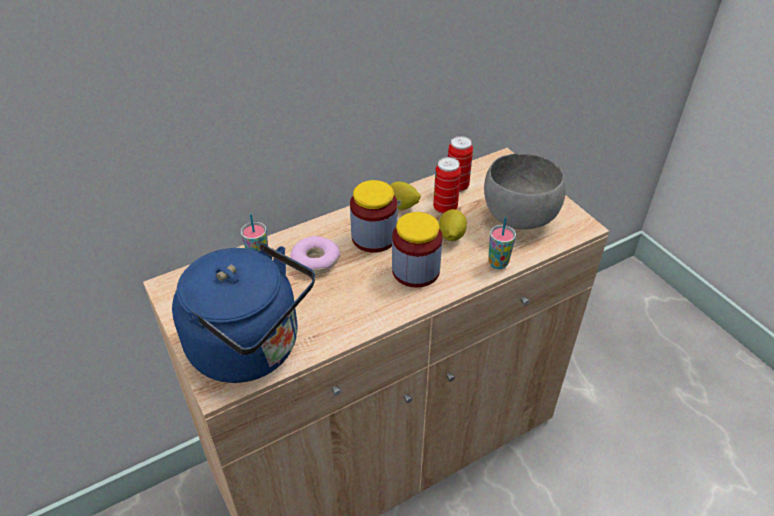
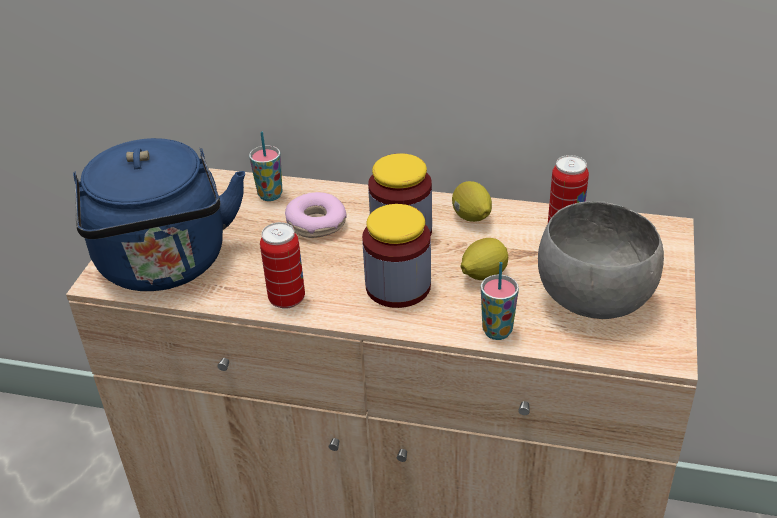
camera: 45 degrees right, 5 degrees down
can [433,157,461,214] -> can moved to [260,222,305,309]

